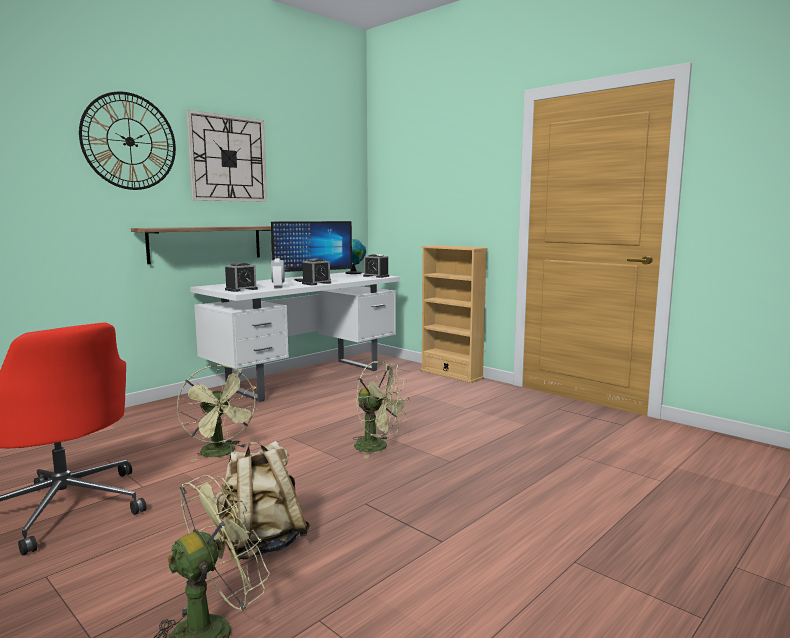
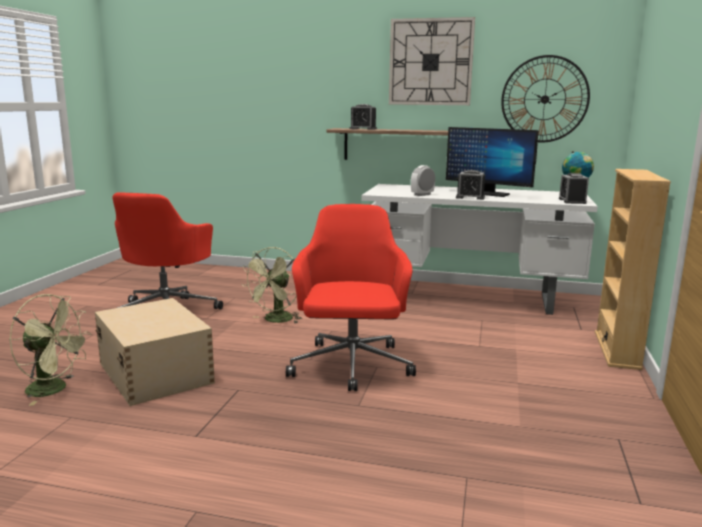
camera: 60 degrees right, 5 degrees up
wall clock [79,92,176,190] -> wall clock moved to [501,55,590,143]
beige backpack [215,441,310,560] -> beige storage box [95,298,215,406]
alarm clock [225,262,258,292] -> alarm clock moved to [350,104,377,130]
green fan [354,361,410,459] -> red office chair [286,204,416,391]

